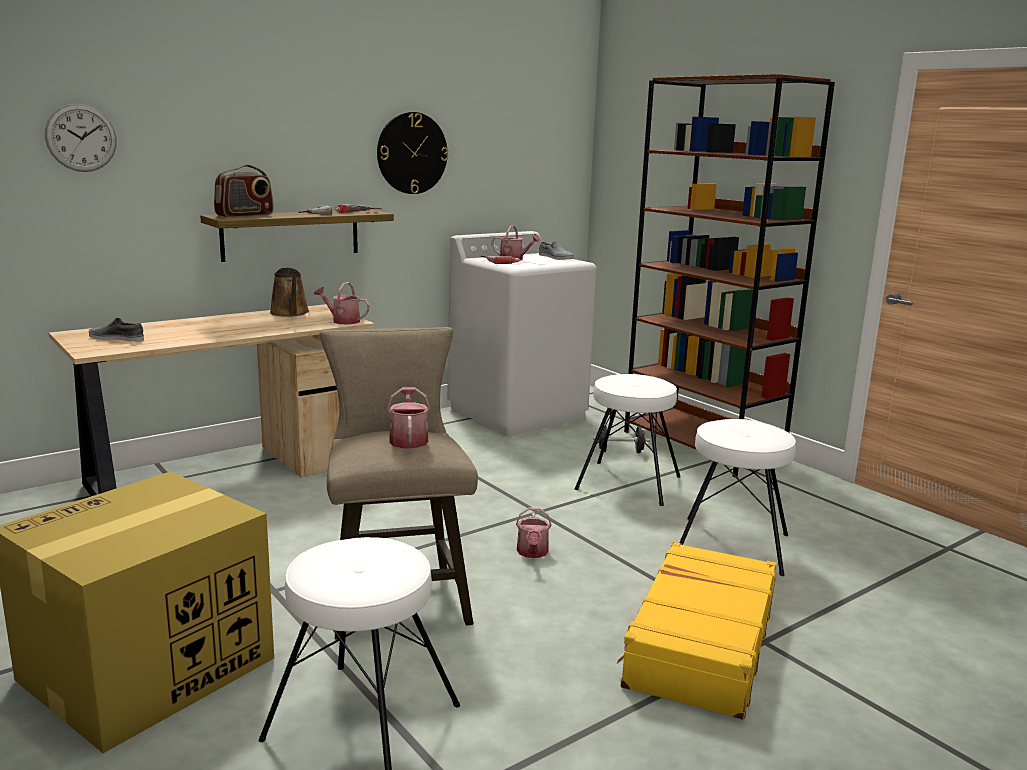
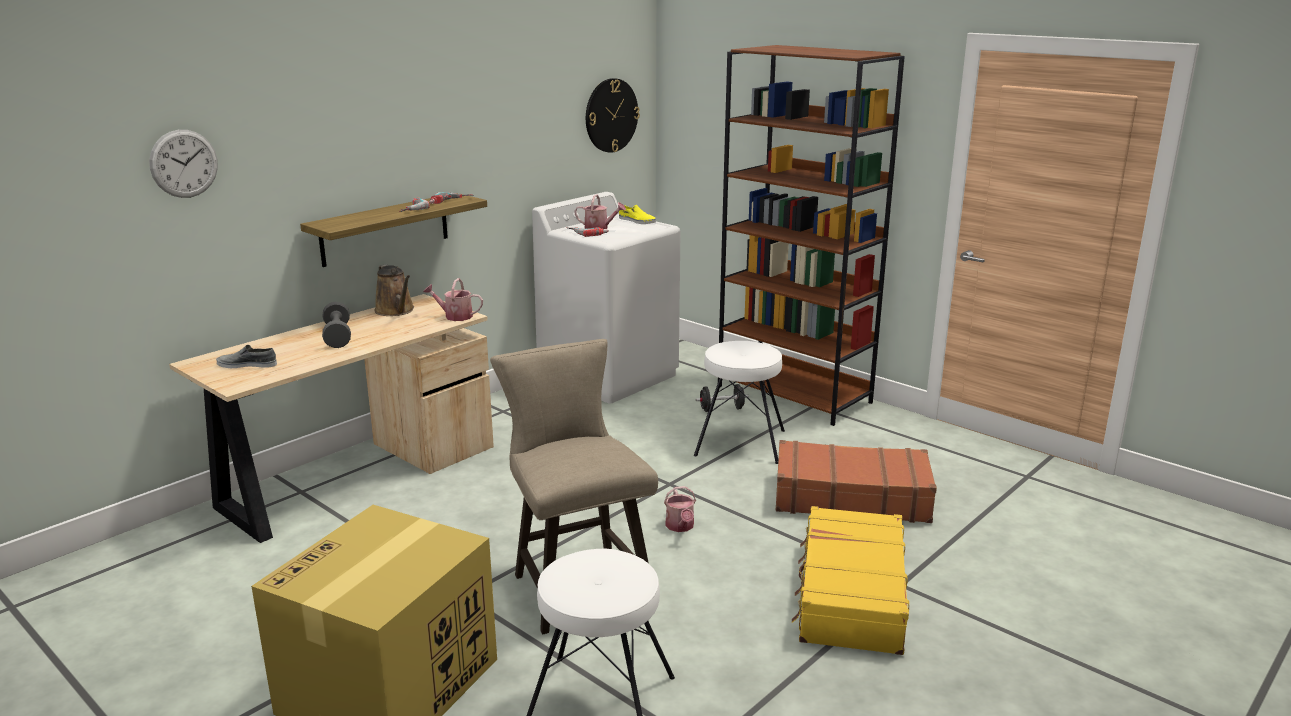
camera: 10 degrees left, 5 degrees up
radio [214,165,274,217] -> none
wall clock [377,112,448,194] -> wall clock moved to [586,78,640,153]
watering can [387,386,430,449] -> none
grey shoe [539,241,574,260] -> yellow shoe [619,205,656,224]
white stool [679,419,796,576] -> brown suitcase [776,440,937,523]
none -> grey dumbbell [322,302,351,348]

